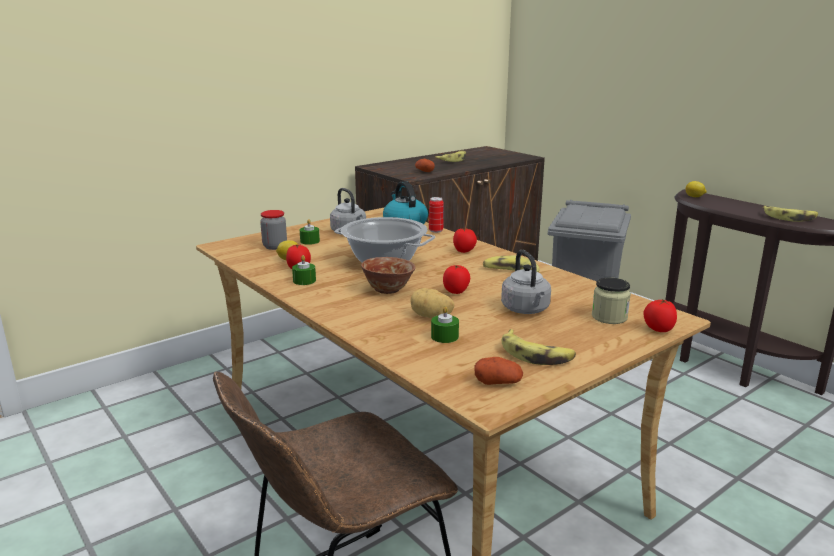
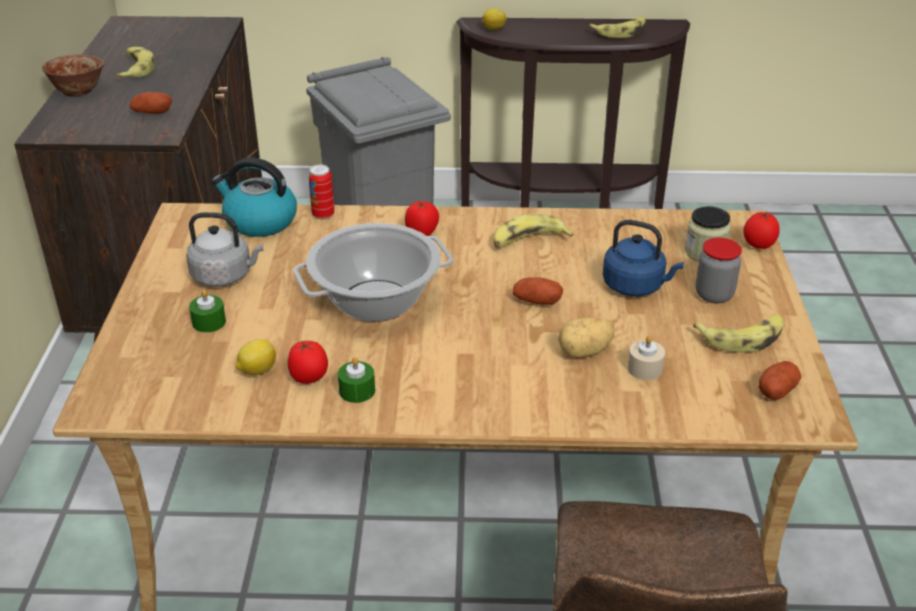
camera: 50 degrees left, 15 degrees up
jar [260,210,287,250] -> jar moved to [695,238,742,304]
bowl [361,257,416,294] -> bowl moved to [42,54,104,97]
green candle [431,306,459,343] -> beige candle [627,335,665,380]
tomato [443,265,470,294] -> potato [513,278,563,305]
grey kettle [501,250,551,314] -> blue kettle [603,220,684,297]

